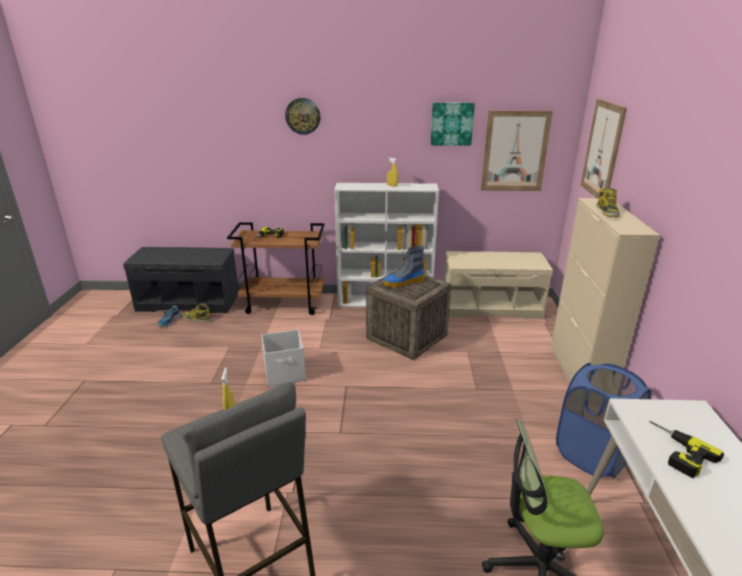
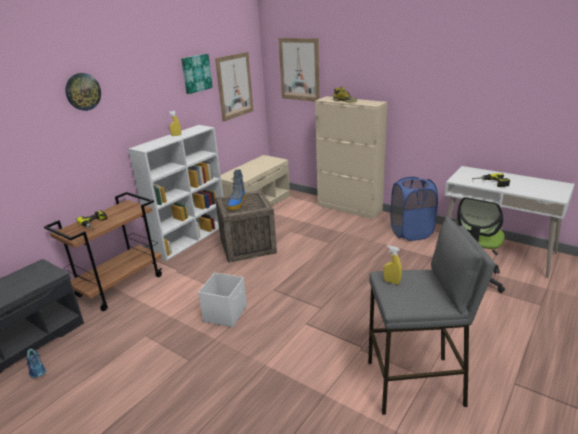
camera: 55 degrees left, 0 degrees up
boot [183,304,212,322] -> none

